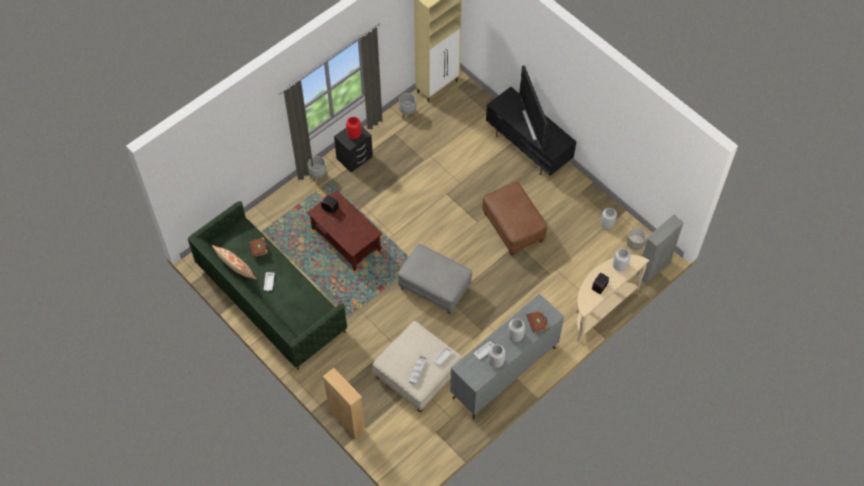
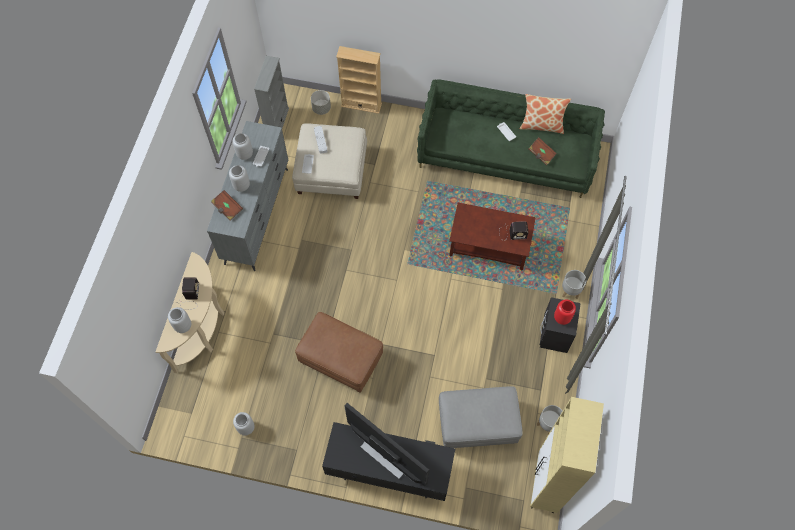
camera: 145 degrees right, 5 degrees up
grey ottoman [398,244,472,314] -> grey ottoman moved to [439,386,523,448]
grey planter [627,227,647,250] -> grey planter moved to [311,90,331,115]
grey bookcase [636,215,684,284] -> grey bookcase moved to [254,56,289,128]

